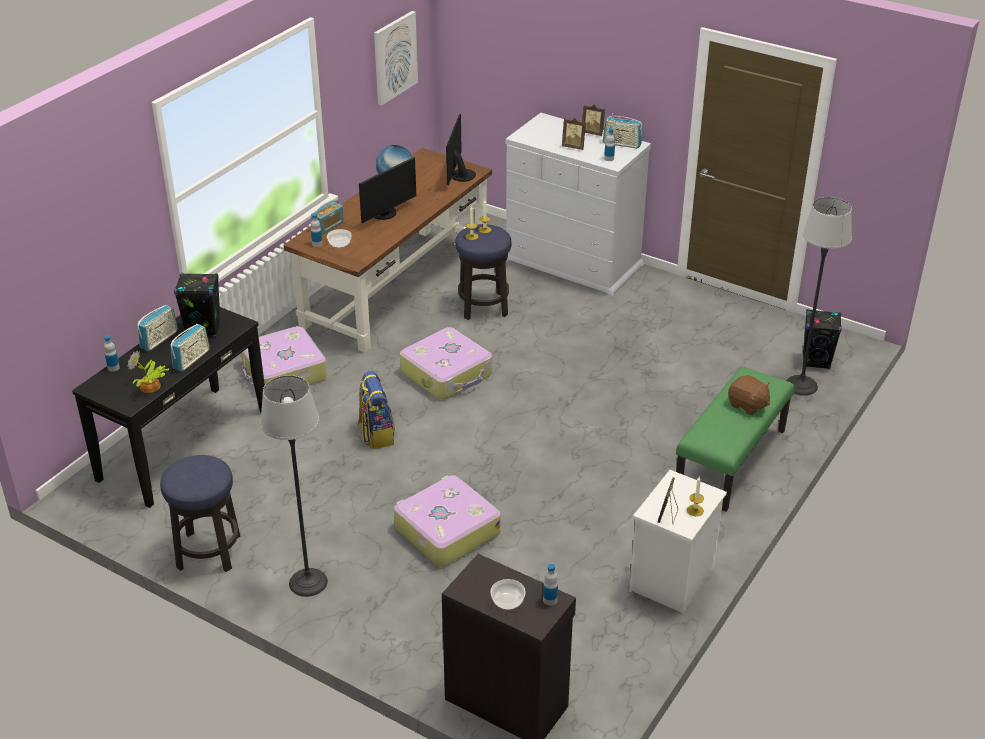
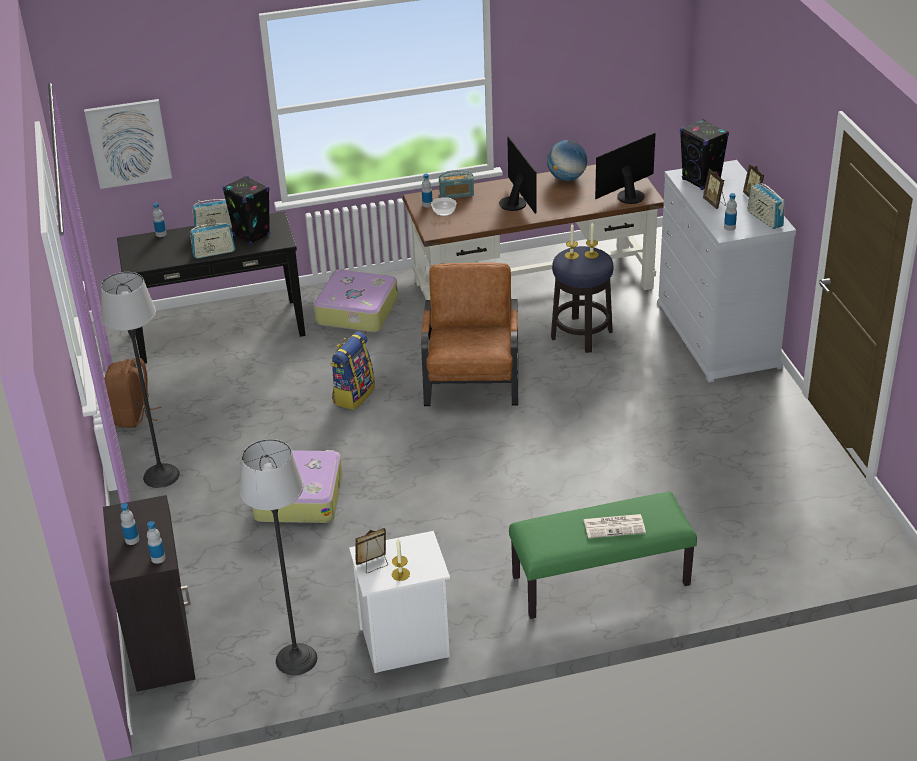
camera: 45 degrees right, 0 degrees up
potted plant [127,350,169,393] -> none
stool [160,455,241,572] -> brown backpack [104,358,161,428]
monitor [359,157,416,223] -> monitor turned 105 degrees counterclockwise [499,136,537,213]
picture [374,11,418,106] -> picture moved to [84,99,172,189]
suitcase [400,327,492,400] -> brown armchair [421,263,518,406]
bowl [490,579,526,610] -> bottle [120,503,139,545]
brown plush toy [728,375,770,415] -> newspaper [584,514,646,538]
floor lamp [786,197,852,396] -> floor lamp moved to [240,439,317,675]
black speaker [803,309,842,370] -> black speaker moved to [680,119,729,190]

